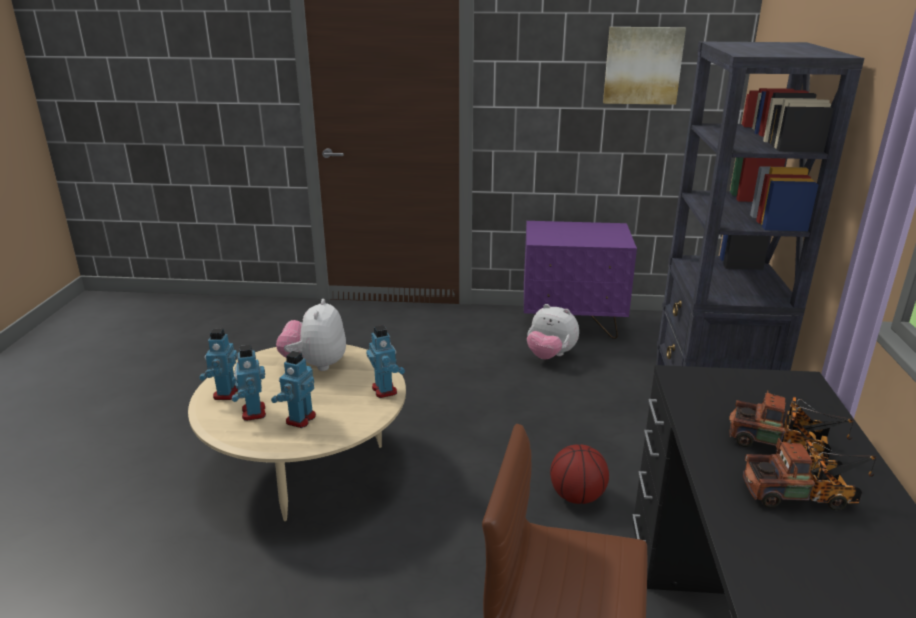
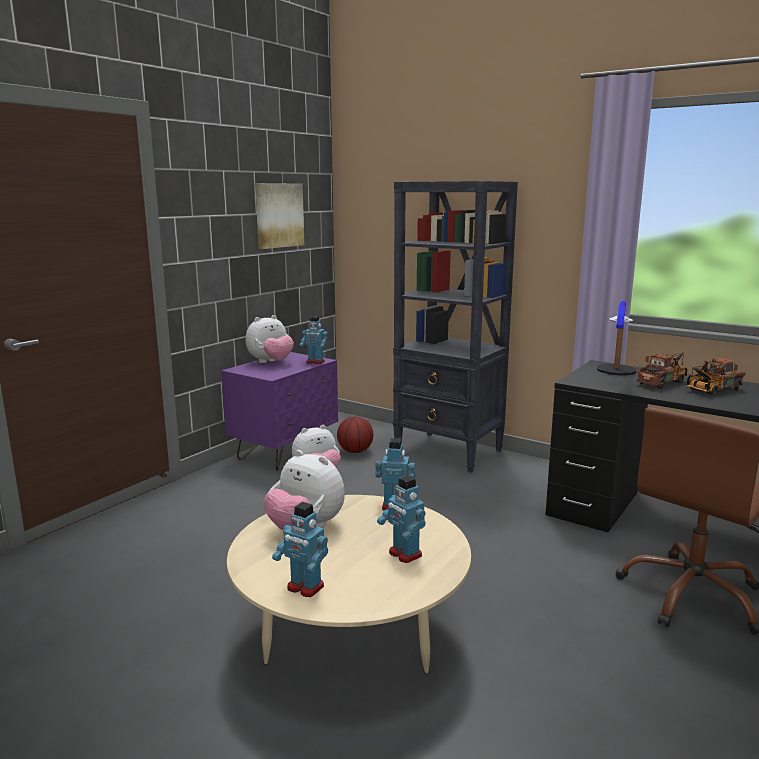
camera: 60 degrees left, 10 degrees down
toy robot [232,345,266,421] -> toy robot moved to [300,316,328,364]
basketball [550,445,609,504] -> basketball moved to [337,416,374,453]
toy truck [743,438,876,510] -> toy truck turned 150 degrees counterclockwise [686,358,746,395]
none -> plush toy [246,315,294,363]
none -> table lamp [597,301,636,375]

